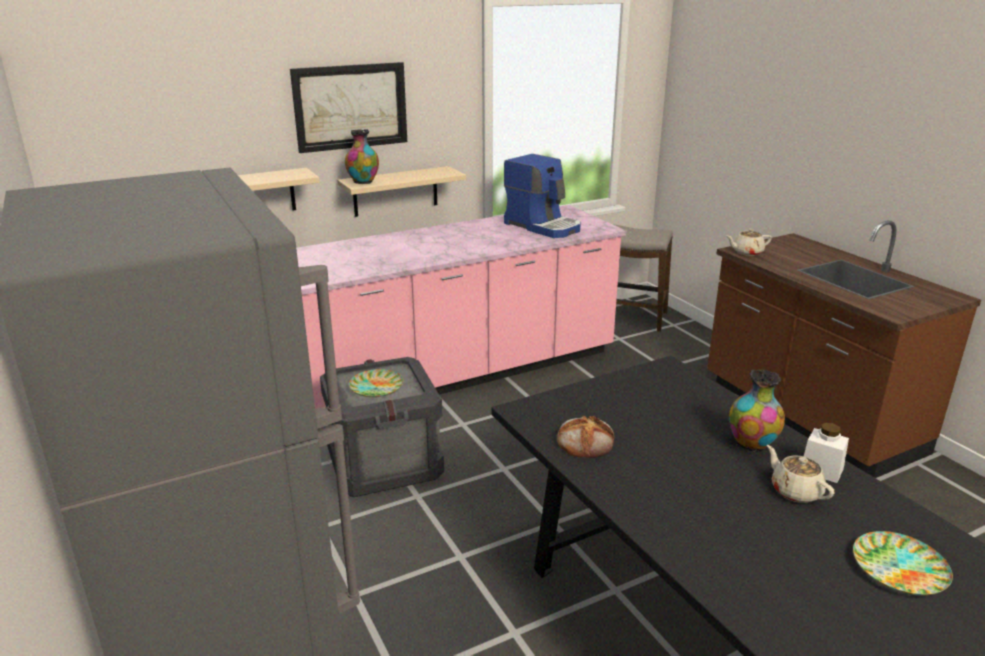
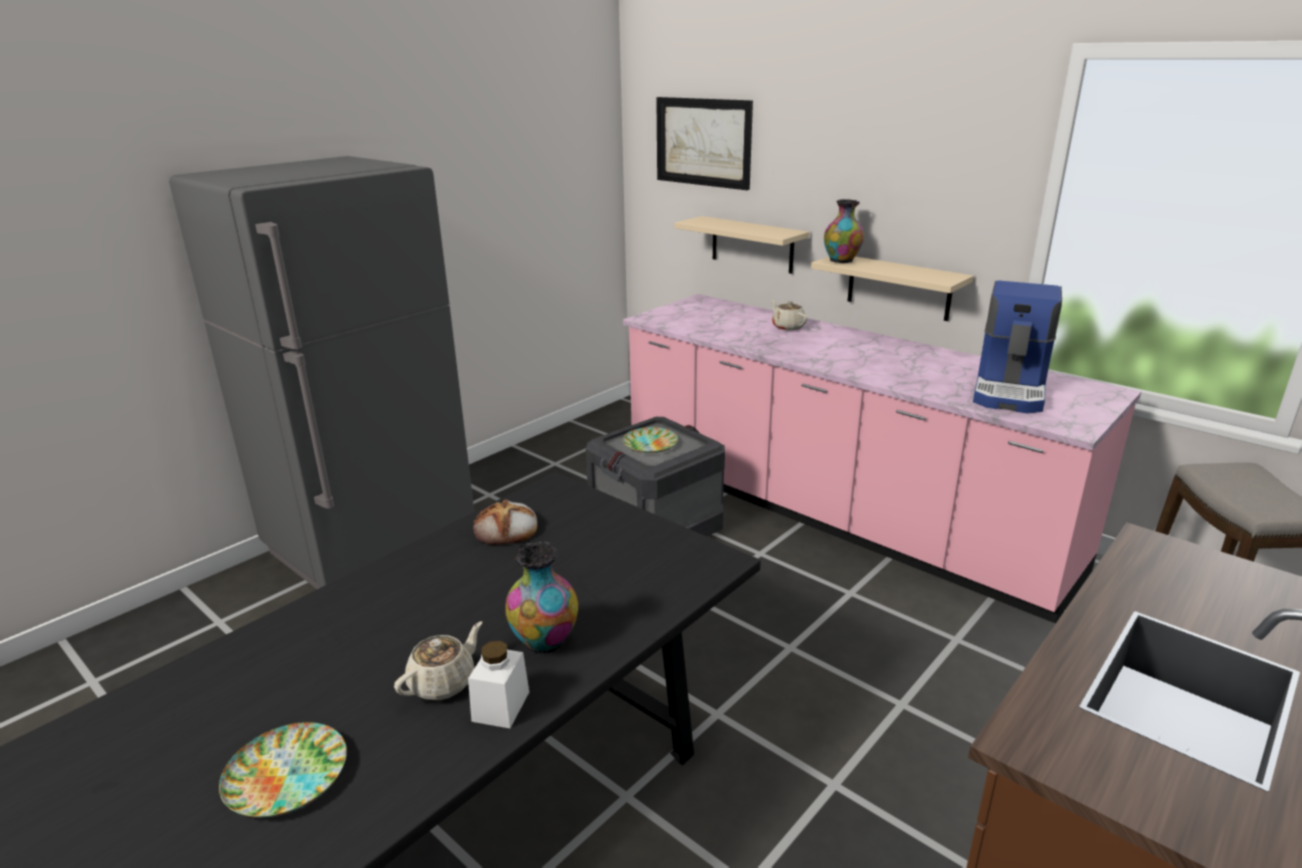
camera: 70 degrees right, 0 degrees up
picture [290,62,407,153] -> picture moved to [656,97,753,190]
beige teapot [727,229,772,256] -> beige teapot moved to [771,300,807,330]

